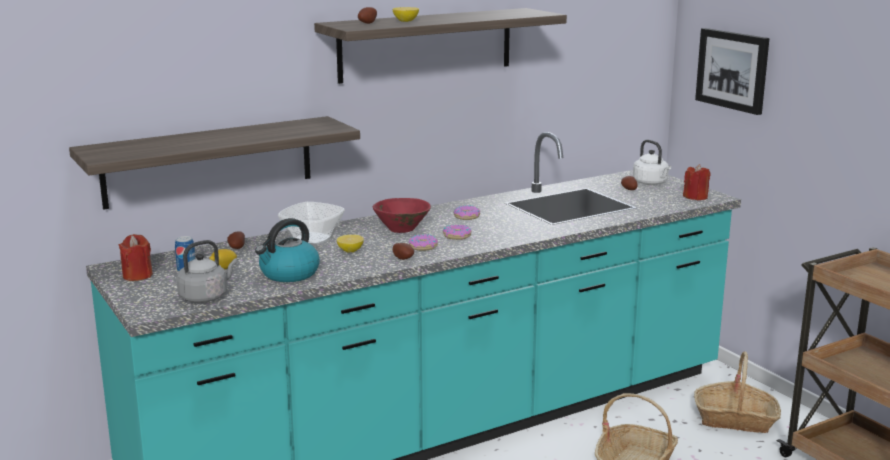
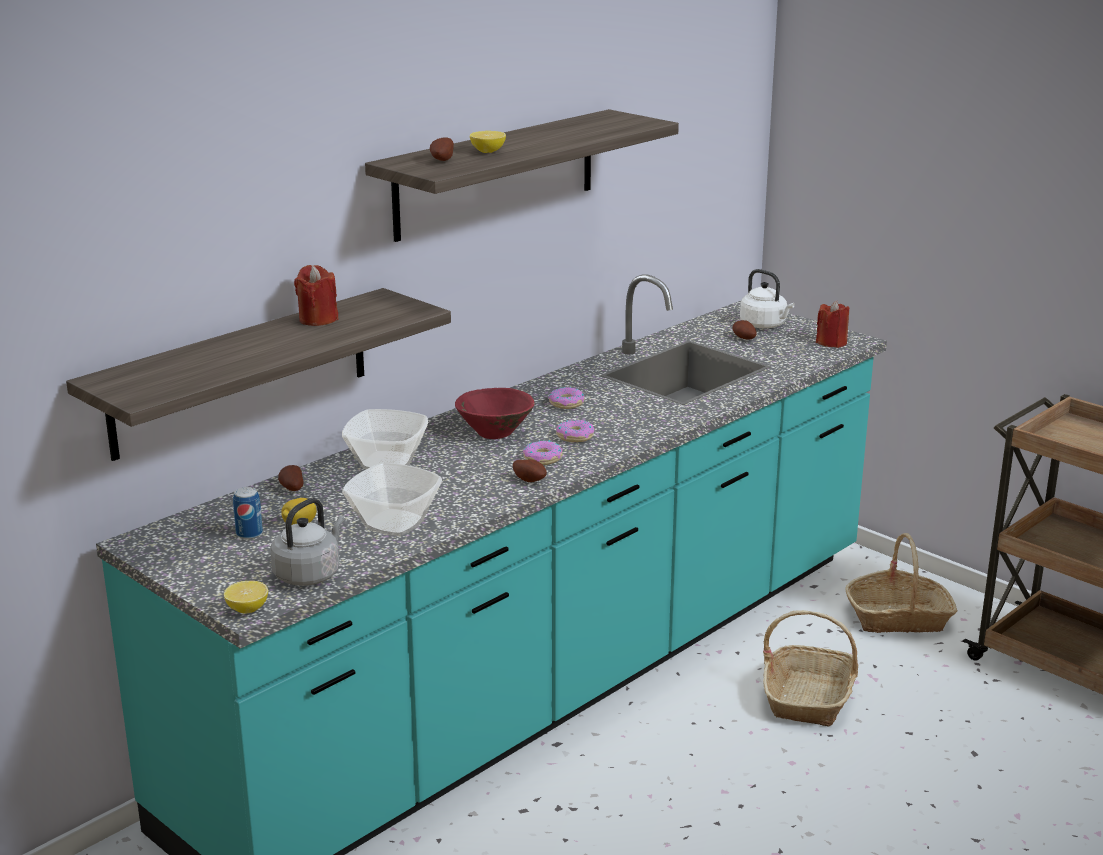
camera: 15 degrees left, 5 degrees up
red candle [119,234,153,281] -> red candle moved to [294,265,339,326]
kettle [255,218,320,282] -> bowl [342,463,442,536]
lemon [337,235,364,252] -> lemon moved to [224,581,268,613]
picture [695,28,770,115] -> none

